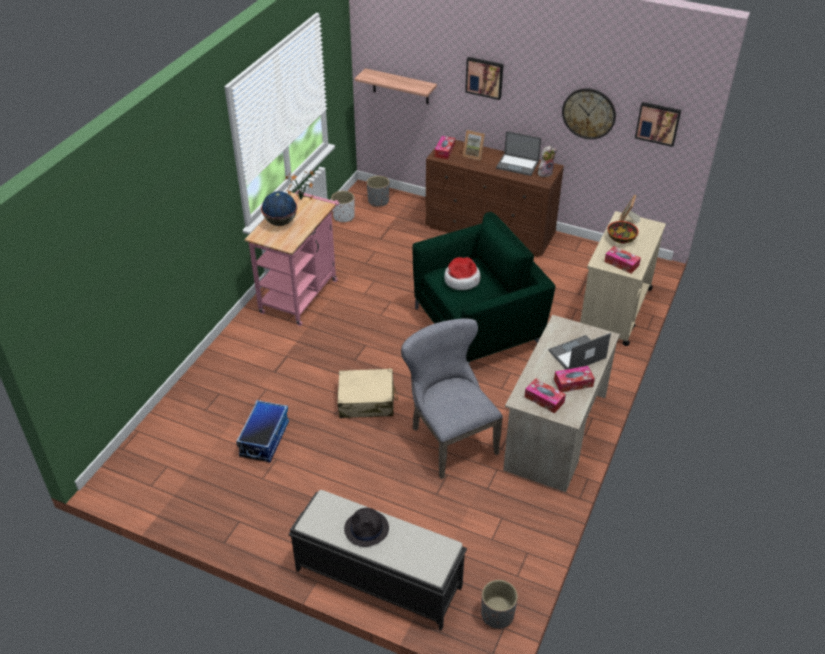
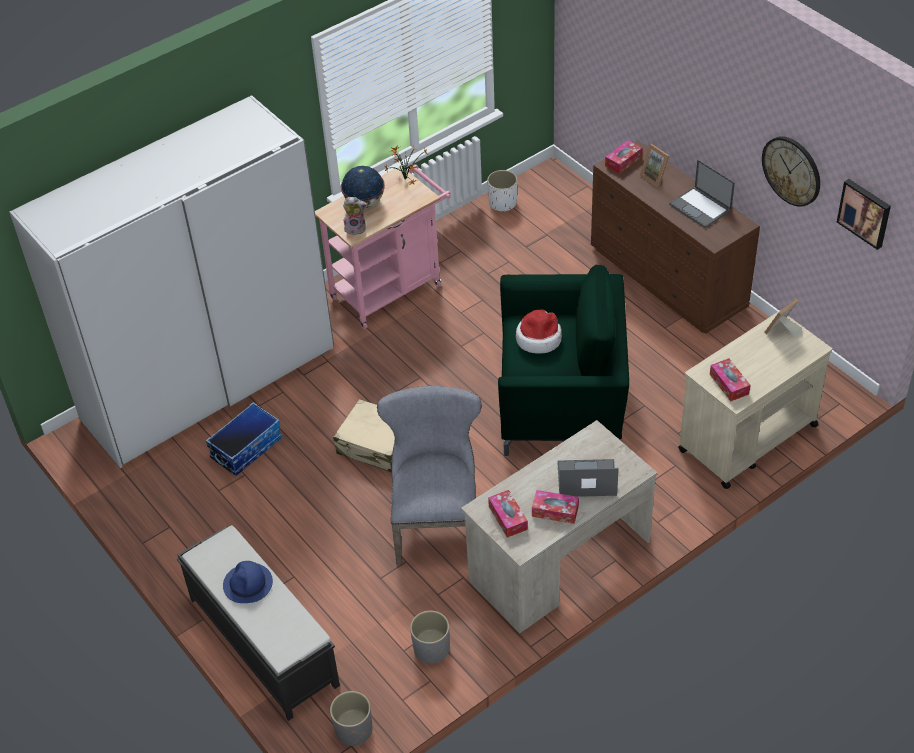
camera: 30 degrees right, 5 degrees up
black hat [344,508,389,547] -> blue hat [223,561,273,603]
shelf [355,68,437,104] -> none
grey planter [367,176,389,207] -> grey planter moved to [410,611,450,664]
picture [465,57,503,100] -> none
plush toy [538,146,557,177] -> plush toy moved to [343,197,367,235]
bowl [608,221,638,244] -> none
none -> white wardrobe [9,95,334,468]

